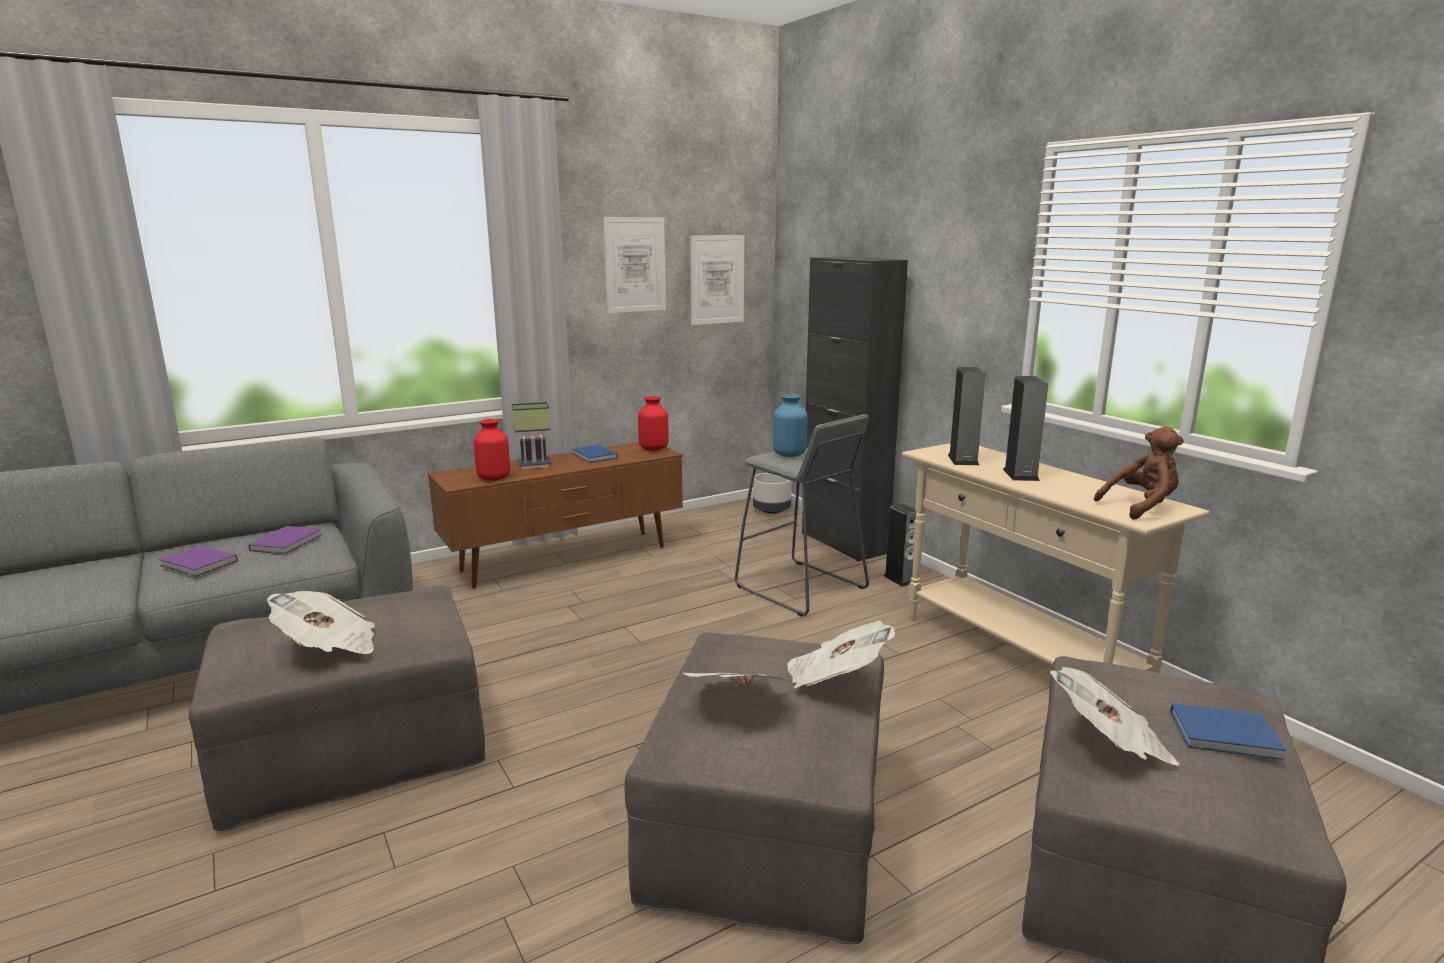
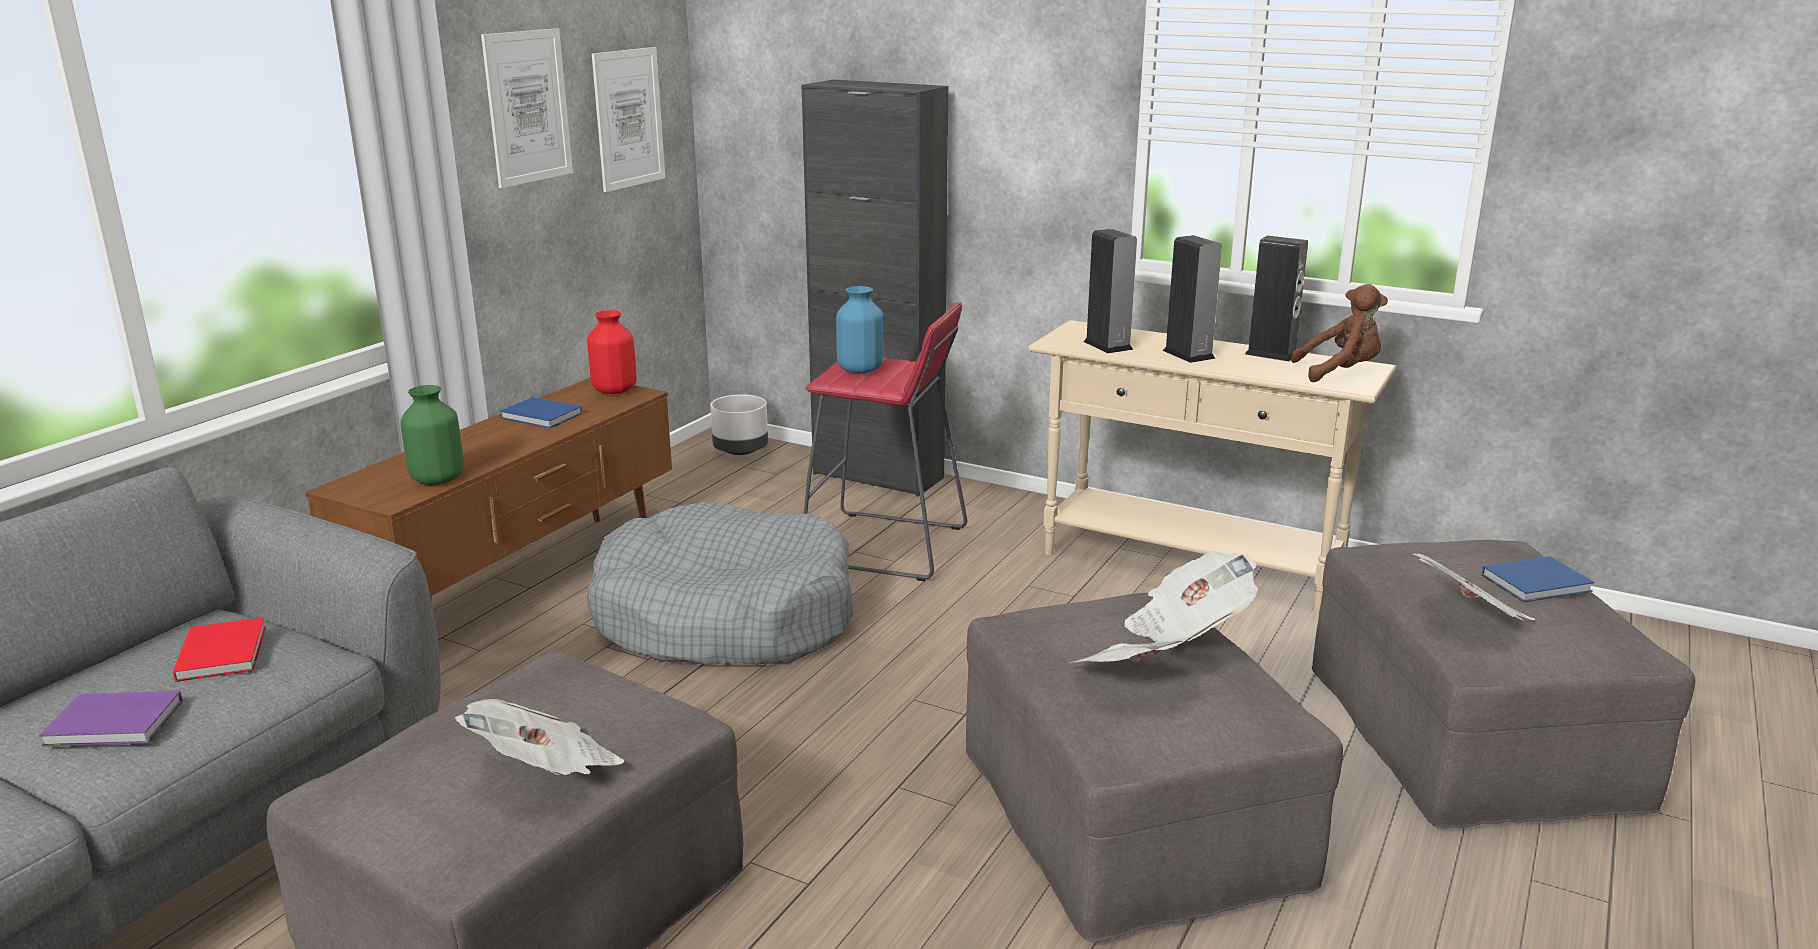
camera: 30 degrees left, 5 degrees up
purple book [248,526,322,554] -> red book [173,617,266,682]
red vase [474,419,510,481] -> green vase [400,385,464,485]
table lamp [512,402,551,469] -> none
grey stool [735,414,869,617] -> red stool [804,302,967,581]
speaker [884,504,917,587] -> speaker moved to [1245,235,1308,361]
brown plush toy [1094,426,1184,520] -> brown plush toy turned 45 degrees clockwise [1291,284,1388,382]
none -> grey dog bed [586,502,854,665]

